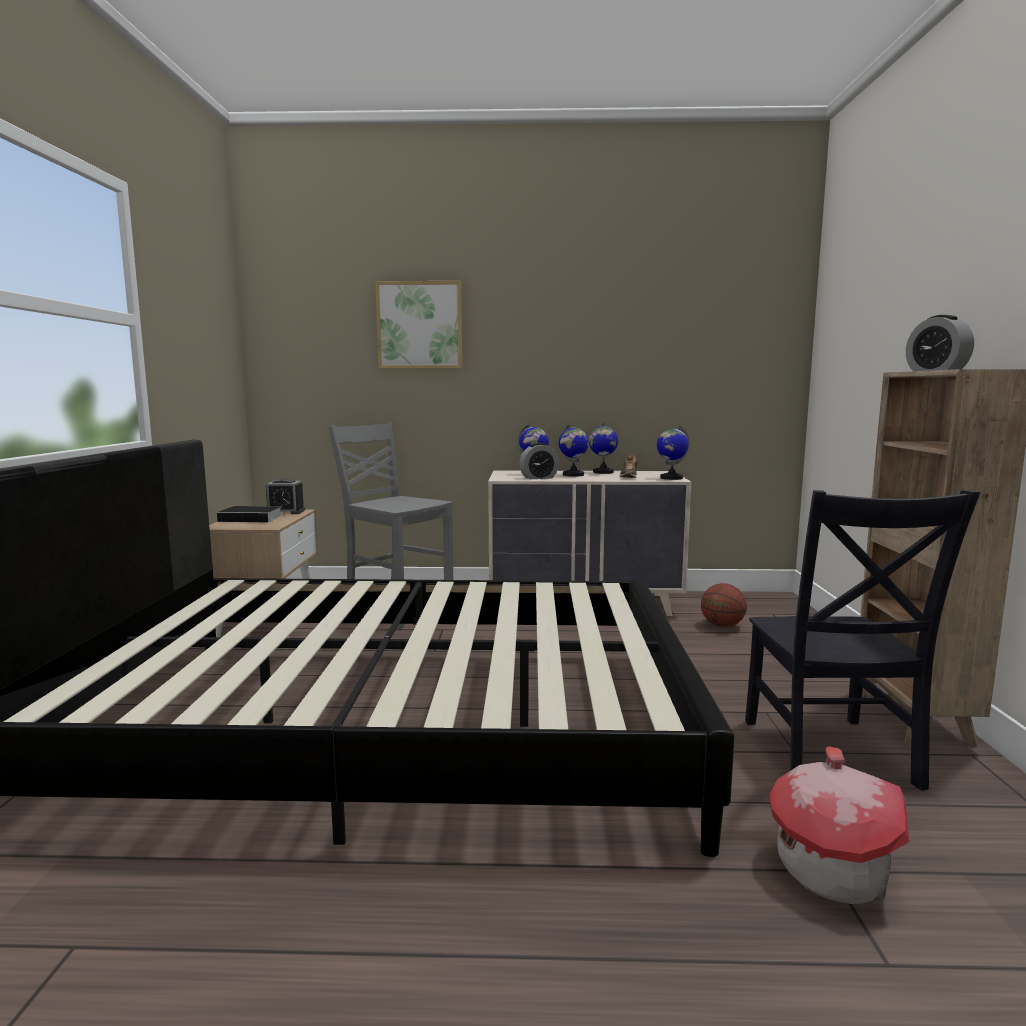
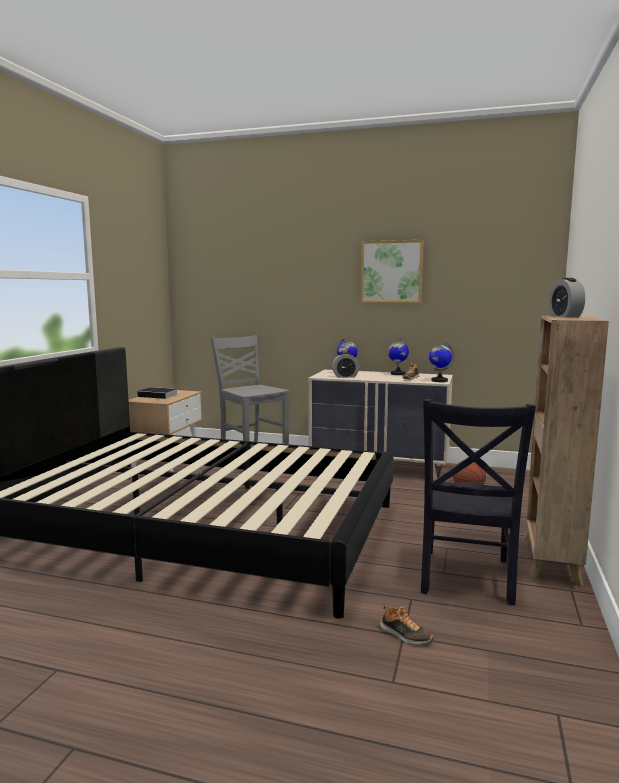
camera: 15 degrees right, 0 degrees up
alarm clock [266,478,305,514] -> none
picture [375,281,462,369] -> picture moved to [361,240,424,303]
globe [559,423,589,477] -> none
toy house [769,746,910,904] -> shoe [380,605,434,644]

